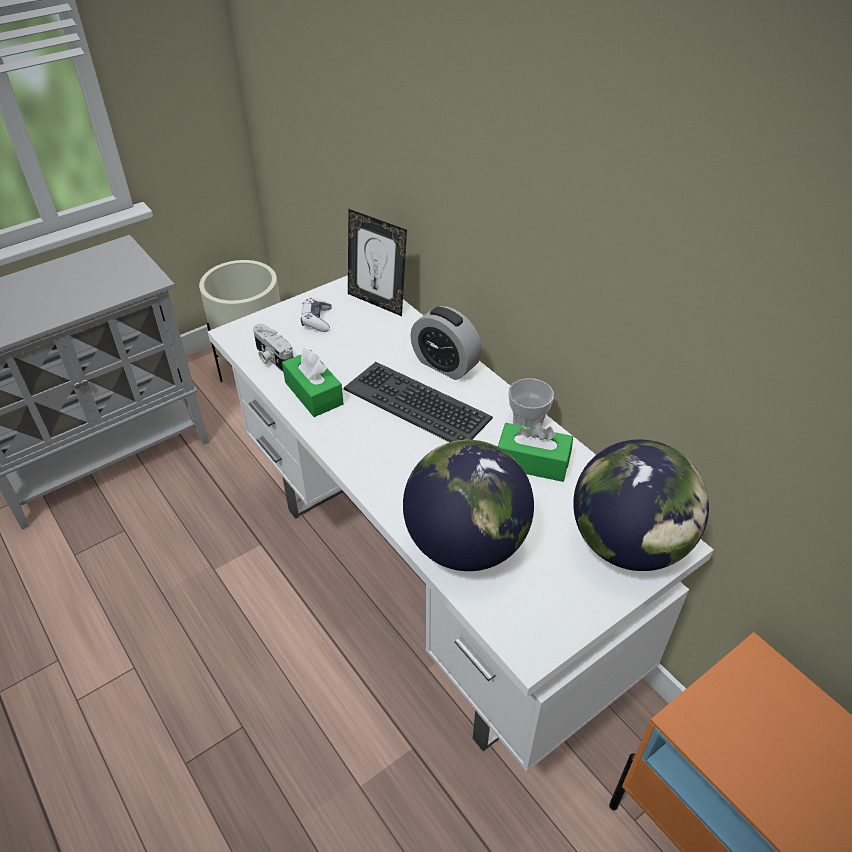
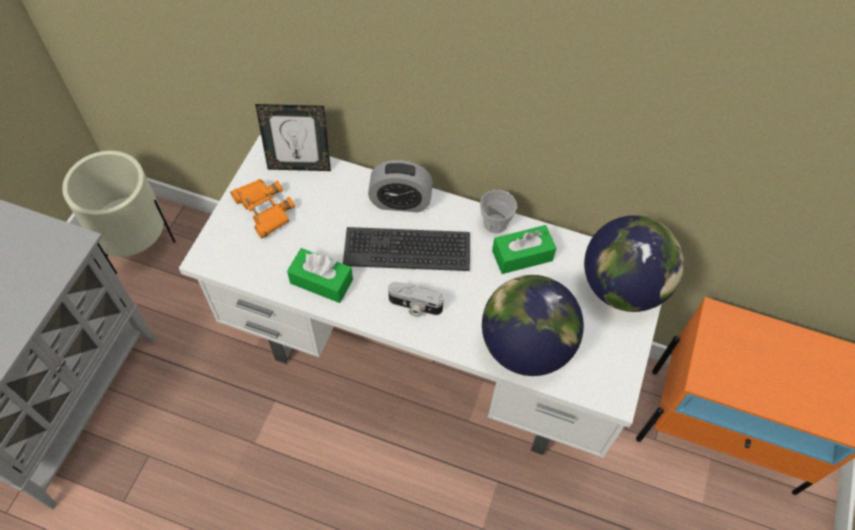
camera: 35 degrees left, 15 degrees up
camera [253,324,293,372] -> camera moved to [388,282,444,317]
game controller [301,298,332,332] -> orange binoculars [230,179,295,239]

